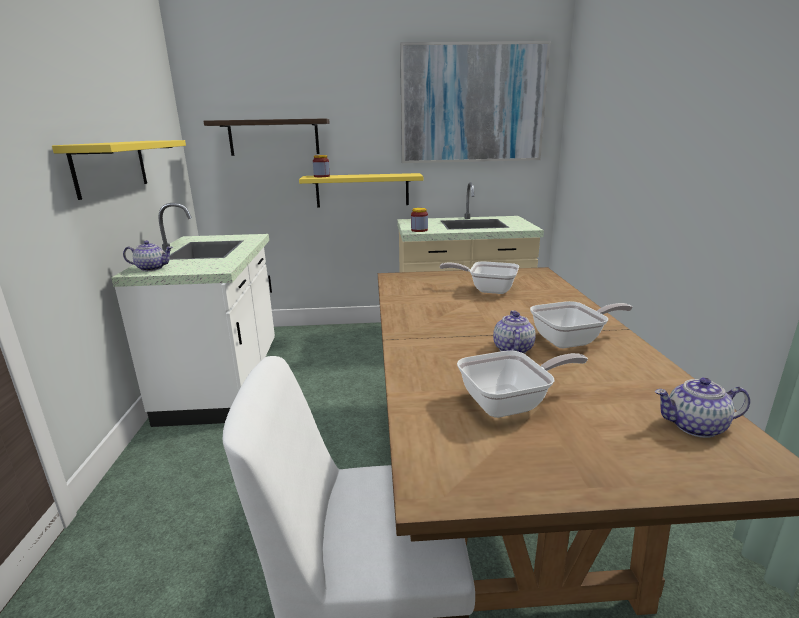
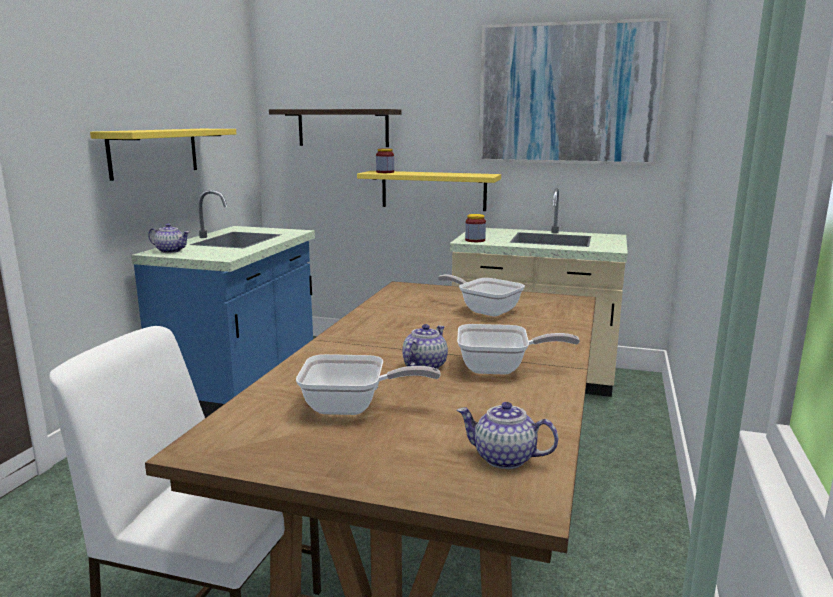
camera: 20 degrees right, 5 degrees down
white counter [111,203,275,427] -> blue counter [131,190,315,418]

